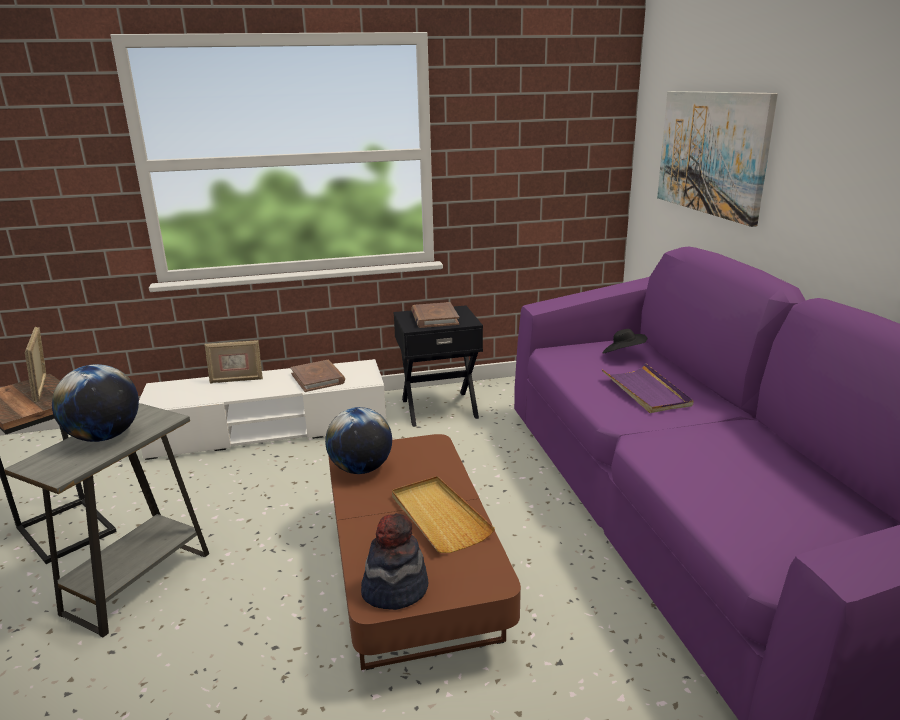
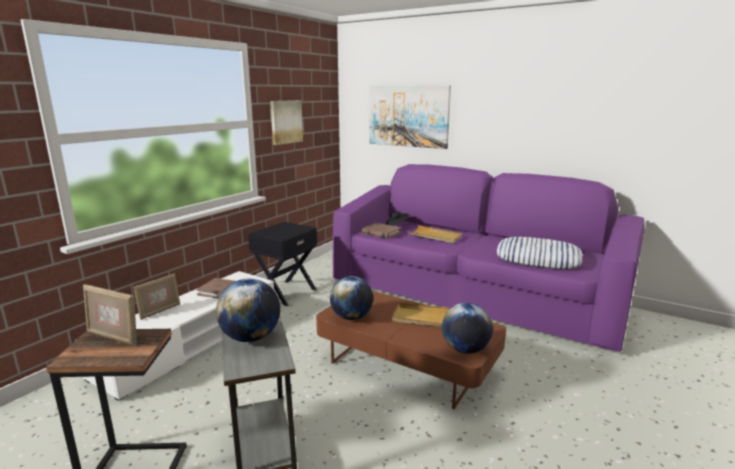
camera: 45 degrees left, 5 degrees down
hat [361,513,428,610] -> globe [442,303,493,354]
brown book [411,302,459,328] -> brown book moved to [361,223,401,239]
purple tray [602,363,694,413] -> beige tray [408,225,462,243]
none -> picture [270,100,303,145]
none -> pillow [497,237,583,269]

